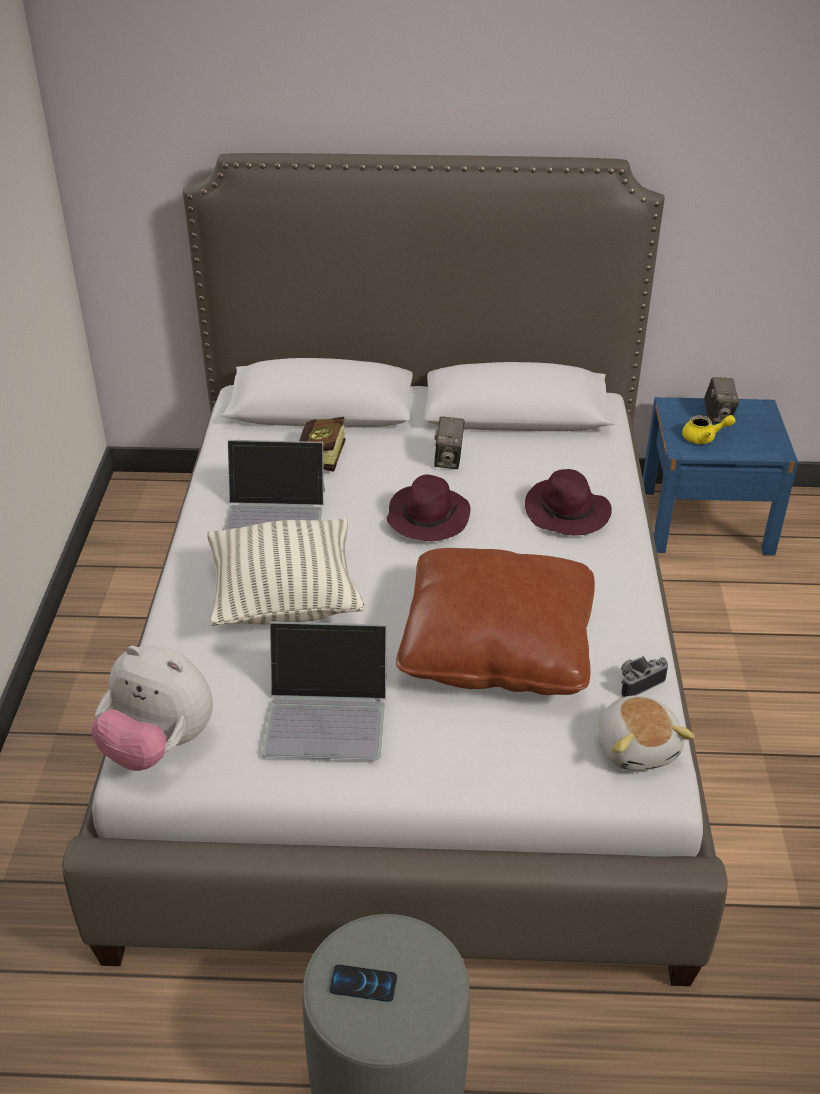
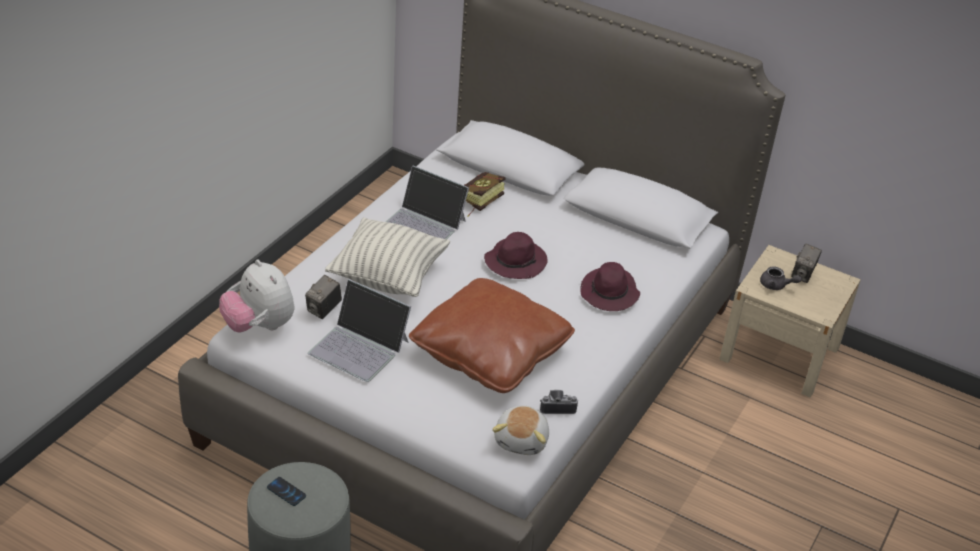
camera: 25 degrees right, 0 degrees up
camera [434,416,465,469] -> camera moved to [305,275,342,319]
blue nightstand [643,397,798,556] -> beige nightstand [719,245,861,397]
yellow teapot [682,415,736,444] -> grey teapot [760,266,802,290]

